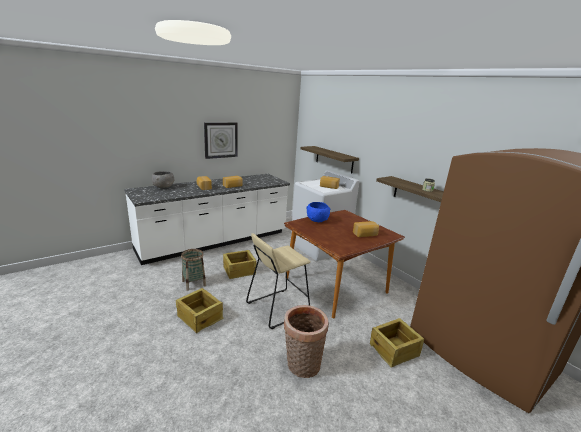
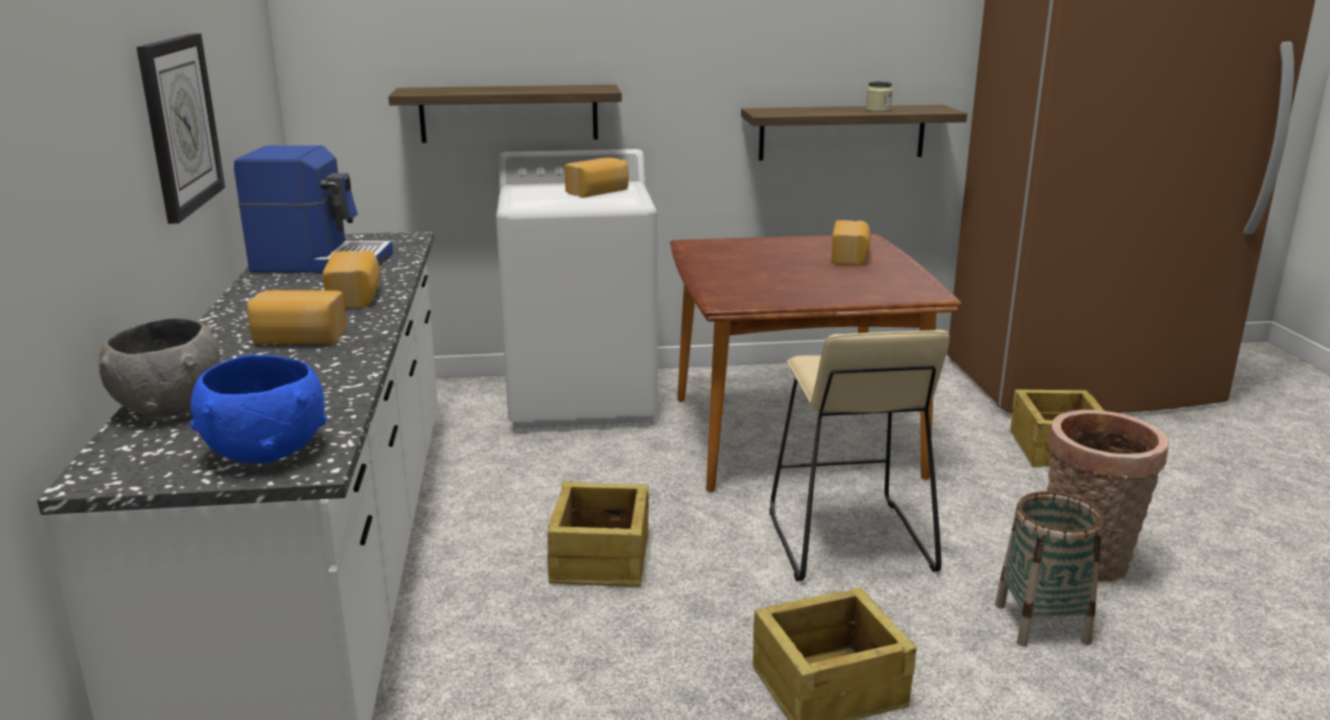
camera: 60 degrees left, 0 degrees up
basket [181,249,206,291] -> basket moved to [995,491,1103,647]
blue bowl [306,202,331,222] -> blue bowl moved to [190,354,327,463]
none -> coffee machine [234,145,393,273]

